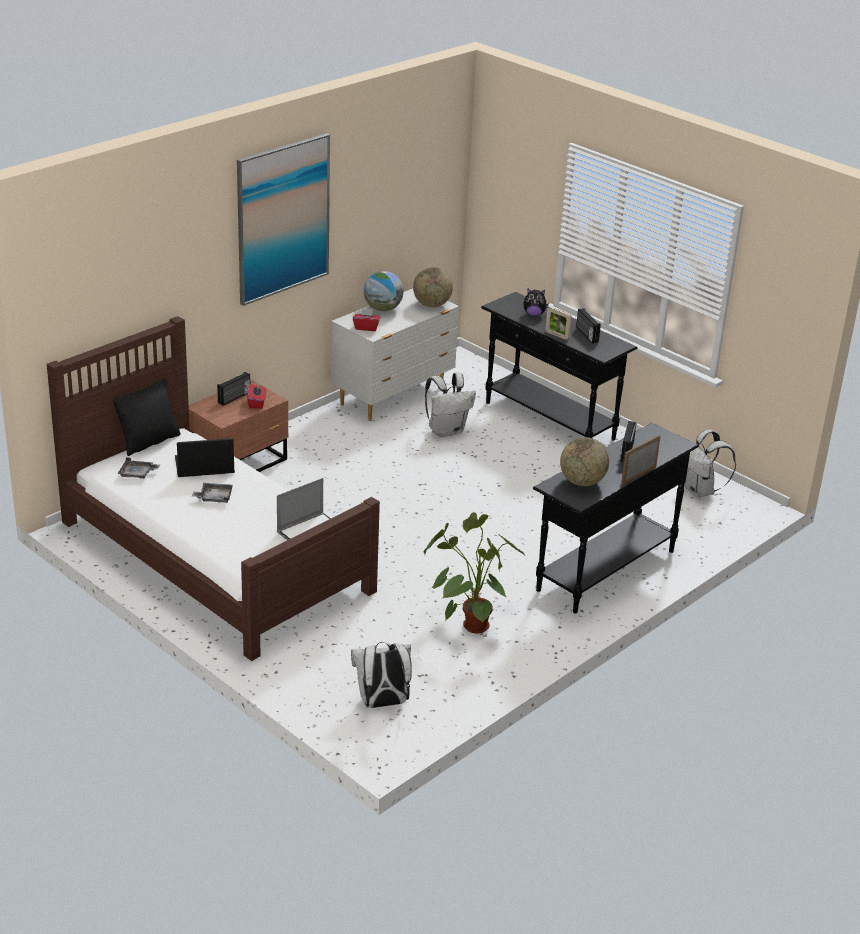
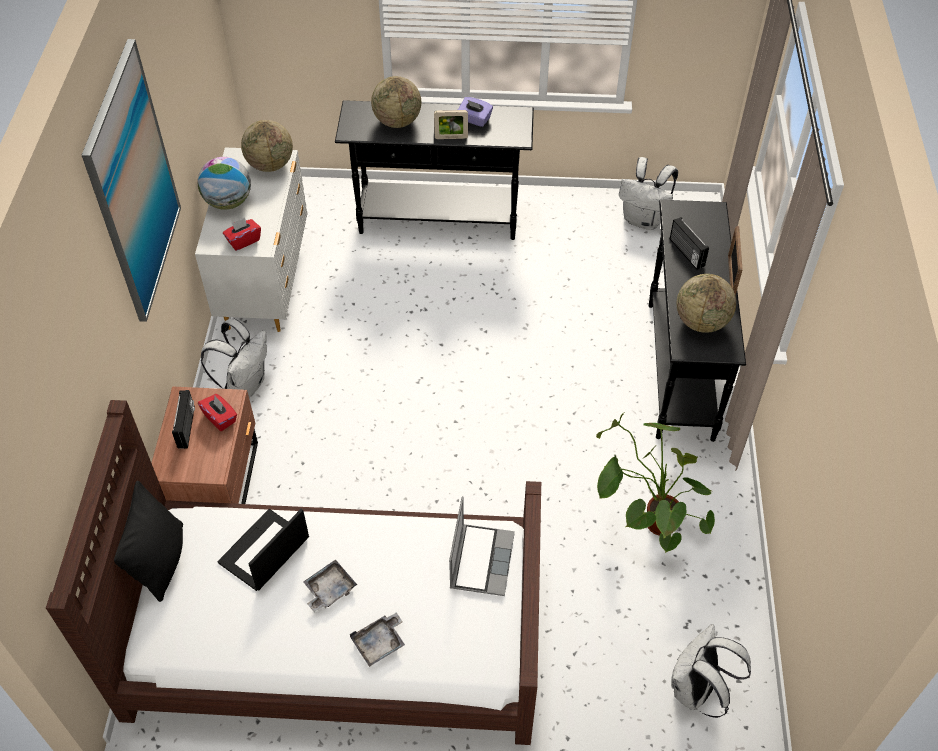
camera: 40 degrees left, 20 degrees up
grey tray [117,458,160,479] -> grey tray moved to [350,612,405,667]
white backpack [425,372,476,437] -> white backpack moved to [201,318,267,398]
plush toy [523,289,549,316] -> globe [371,76,421,128]
radio [576,308,601,343] -> purple tissue box [458,97,493,127]

